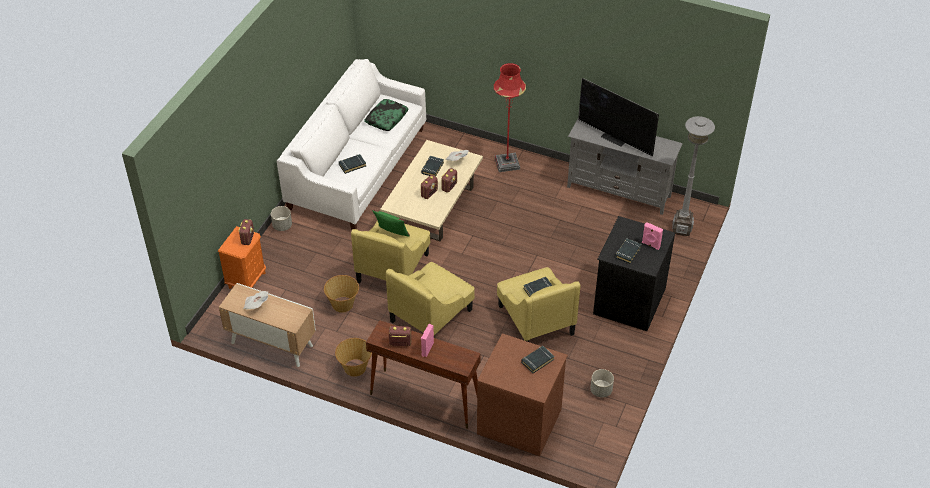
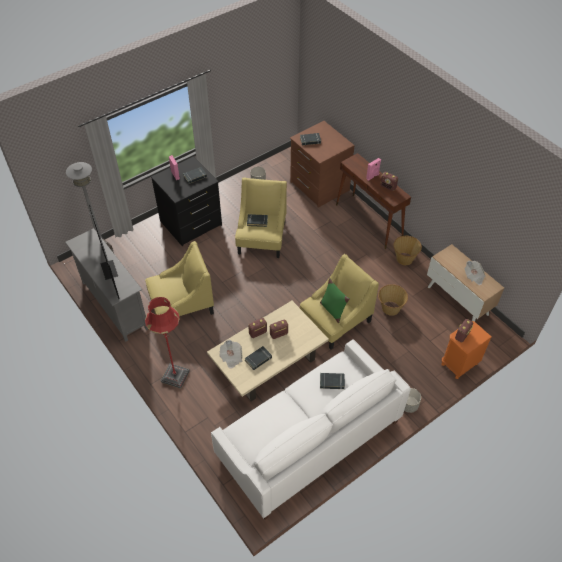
camera: 150 degrees left, 5 degrees up
pillow [364,99,408,131] -> none
yellow armchair [386,262,475,335] -> yellow armchair moved to [145,241,214,316]

